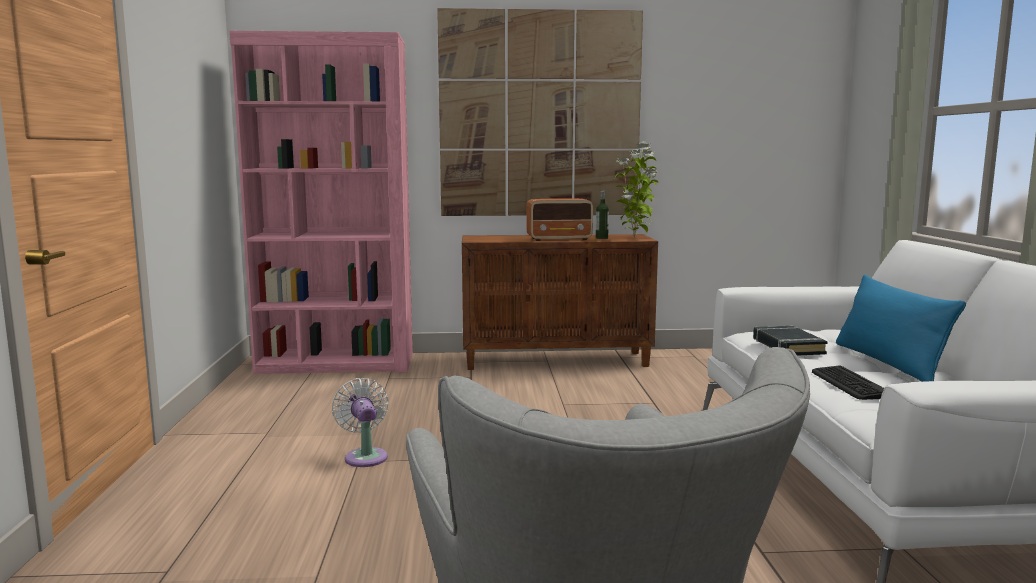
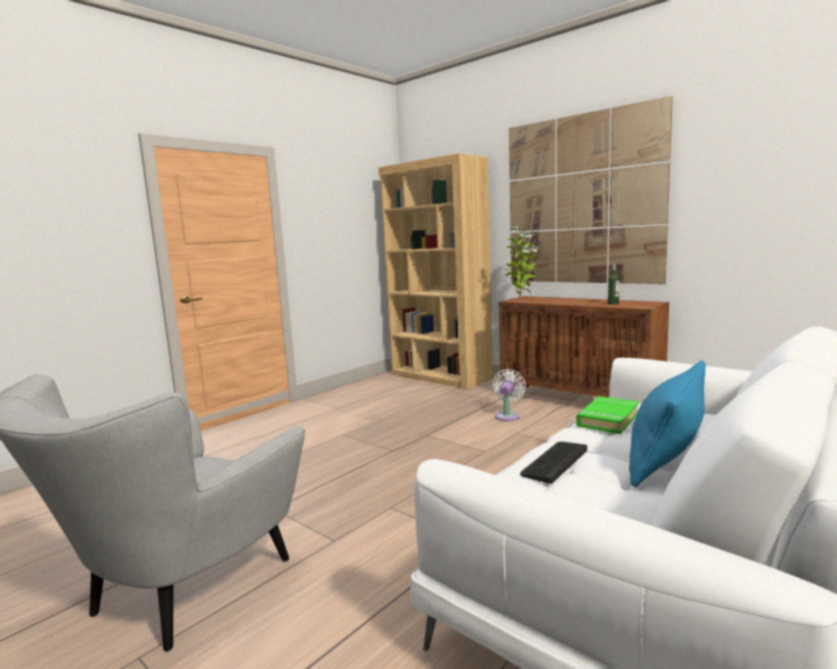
camera: 45 degrees right, 0 degrees up
pink bookcase [229,31,413,374] -> brown bookcase [378,153,493,390]
white fan [332,378,389,467] -> white fan moved to [492,369,526,421]
radio [526,198,593,241] -> none
potted plant [615,142,658,238] -> potted plant moved to [504,226,539,298]
black book [753,326,828,356] -> green book [576,396,639,434]

